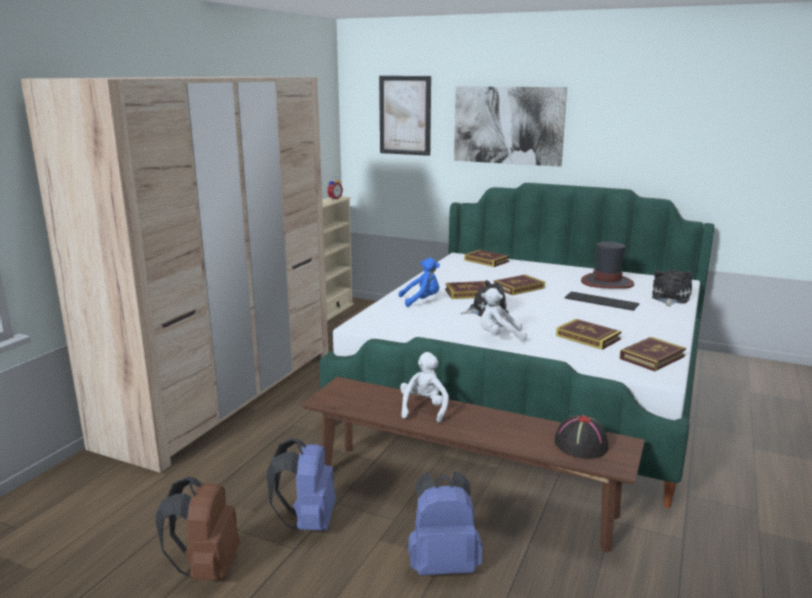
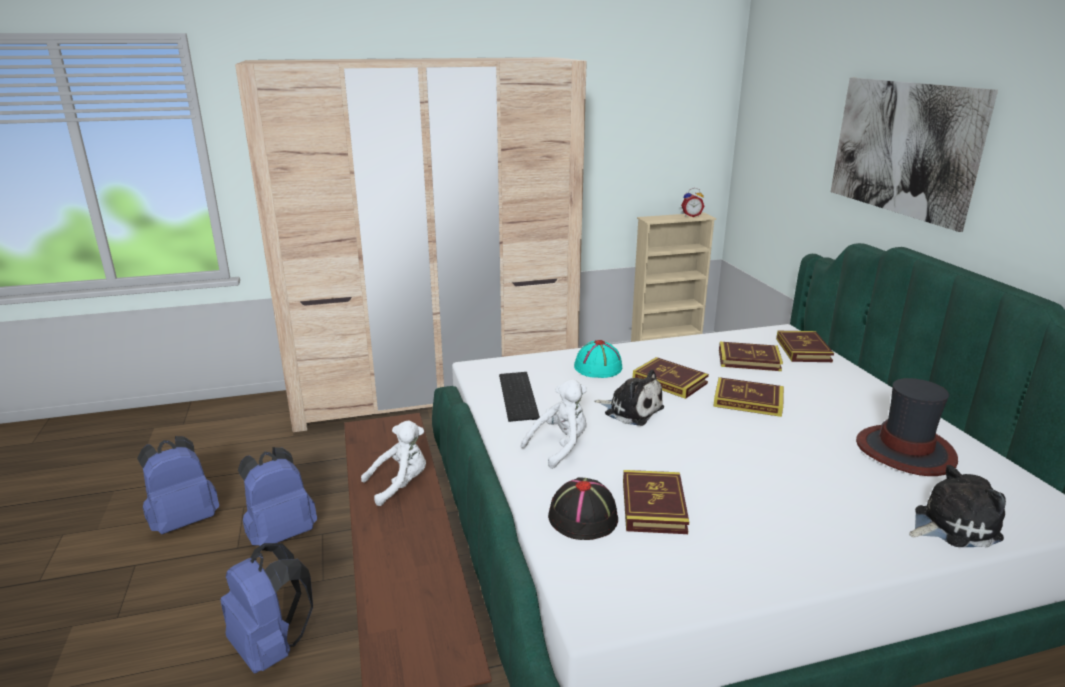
camera: 50 degrees right, 5 degrees up
brown backpack [156,477,240,580] -> blue backpack [137,436,219,534]
picture [379,76,431,156] -> none
blue plush toy [399,258,440,307] -> turquoise hat [574,340,622,378]
white plush toy [480,288,527,342] -> white plush toy turned 90 degrees clockwise [521,379,587,469]
black hat [554,415,609,459] -> black hat moved to [548,477,618,540]
keyboard [564,292,639,311] -> keyboard moved to [499,372,540,422]
book [619,337,686,371] -> book moved to [719,342,783,371]

